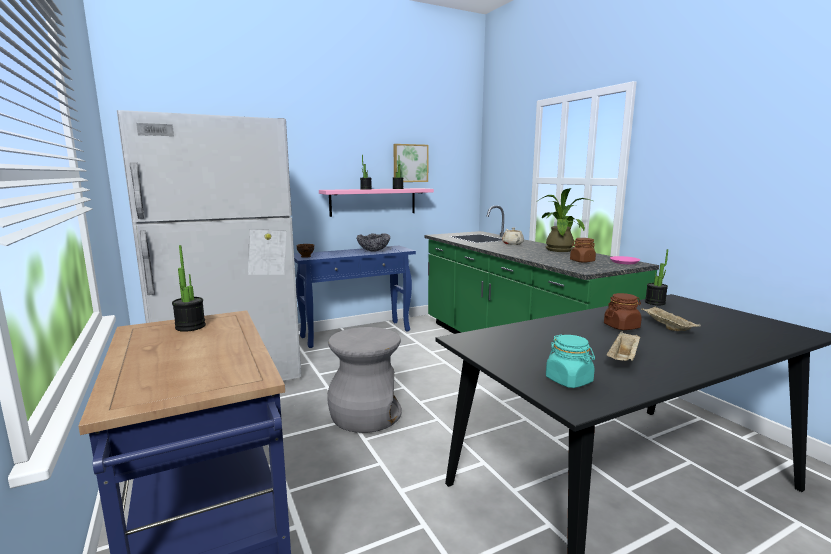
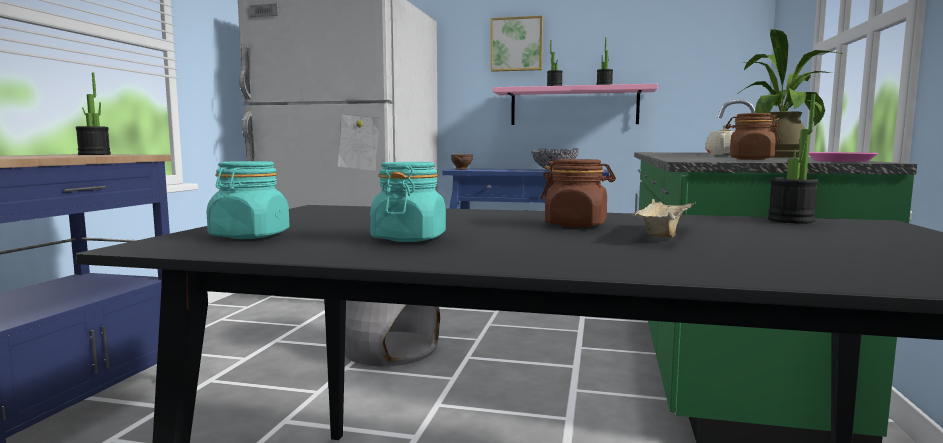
camera: 40 degrees right, 5 degrees down
picture [393,144,429,182] -> picture moved to [491,16,543,72]
beige tray [607,331,641,361] -> turquoise jar [370,162,446,242]

